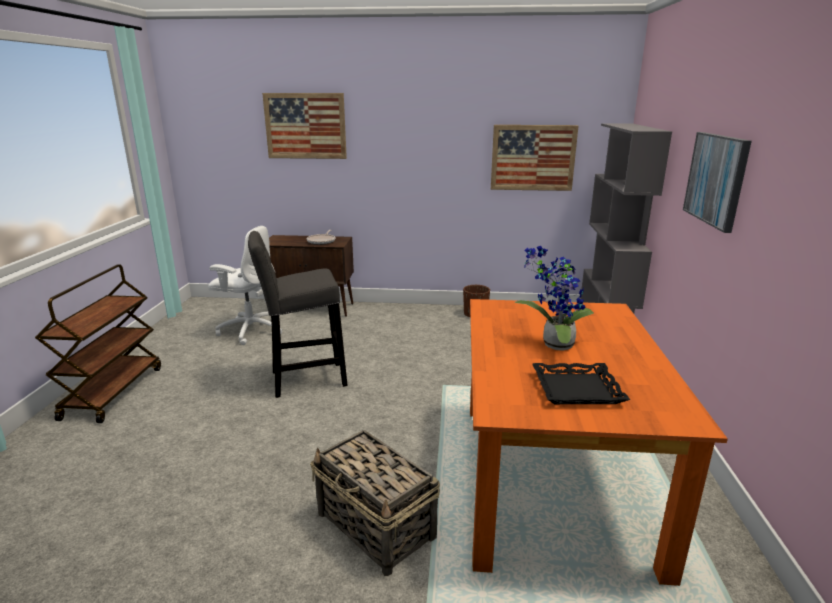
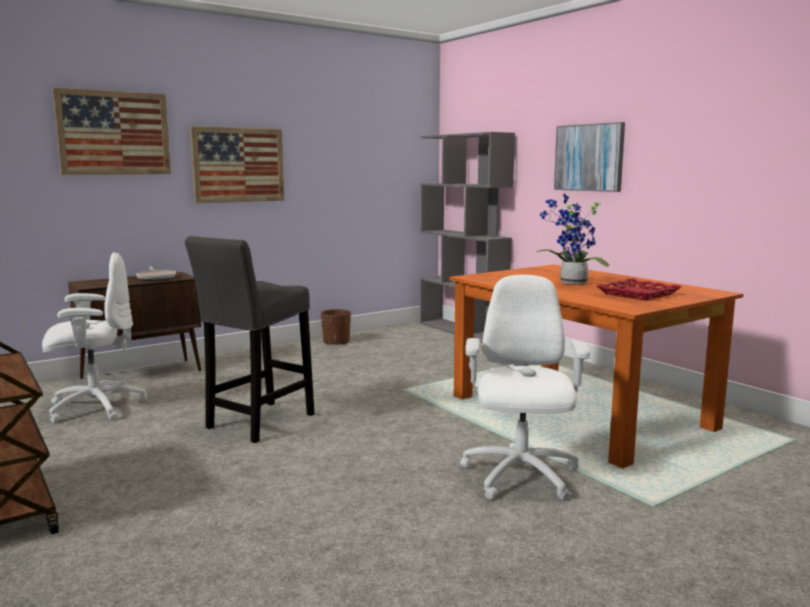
camera: 40 degrees left, 10 degrees down
basket [310,430,440,576] -> white office chair [460,275,590,501]
picture [491,125,579,191] -> picture moved to [190,126,284,203]
black tray [532,363,630,404] -> red tray [597,278,682,301]

